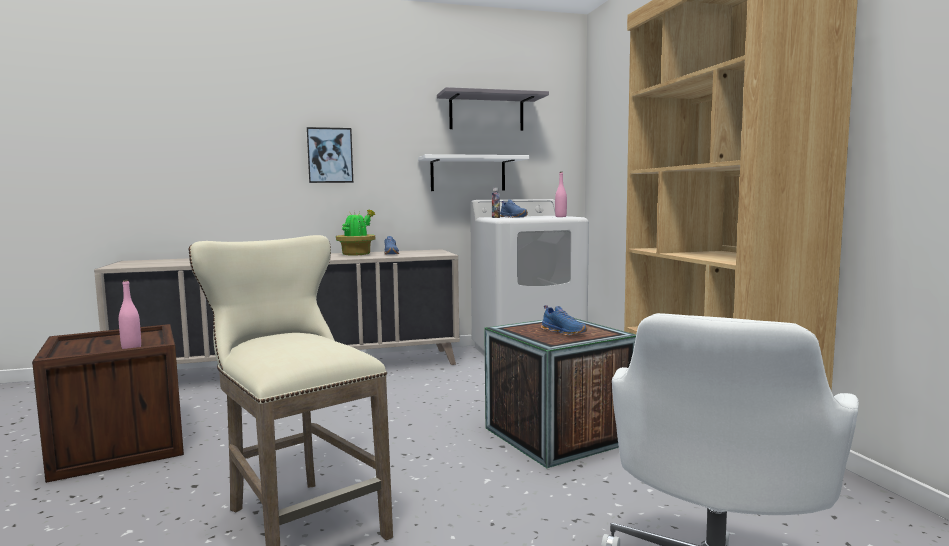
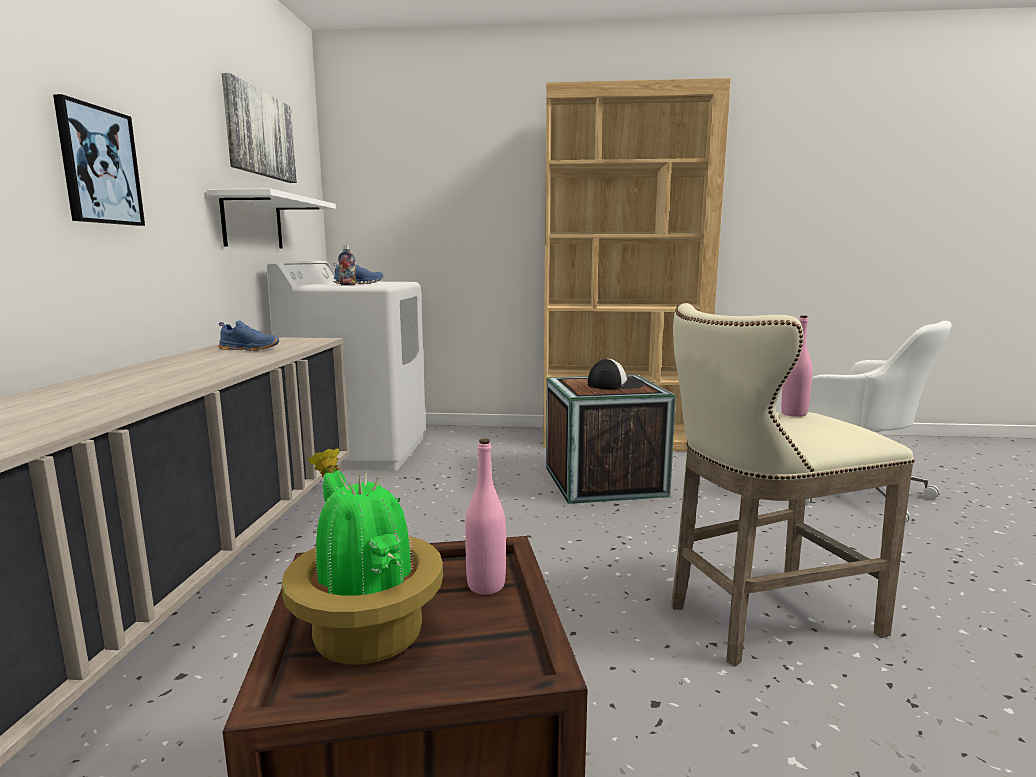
camera: 70 degrees left, 5 degrees up
potted plant [336,209,375,255] -> potted plant moved to [282,448,443,665]
grey shelf [437,87,549,131] -> picture [222,73,297,183]
blue shoe [541,305,587,336] -> cap [588,359,645,389]
pink bottle [555,172,567,217] -> pink bottle moved to [781,315,813,417]

